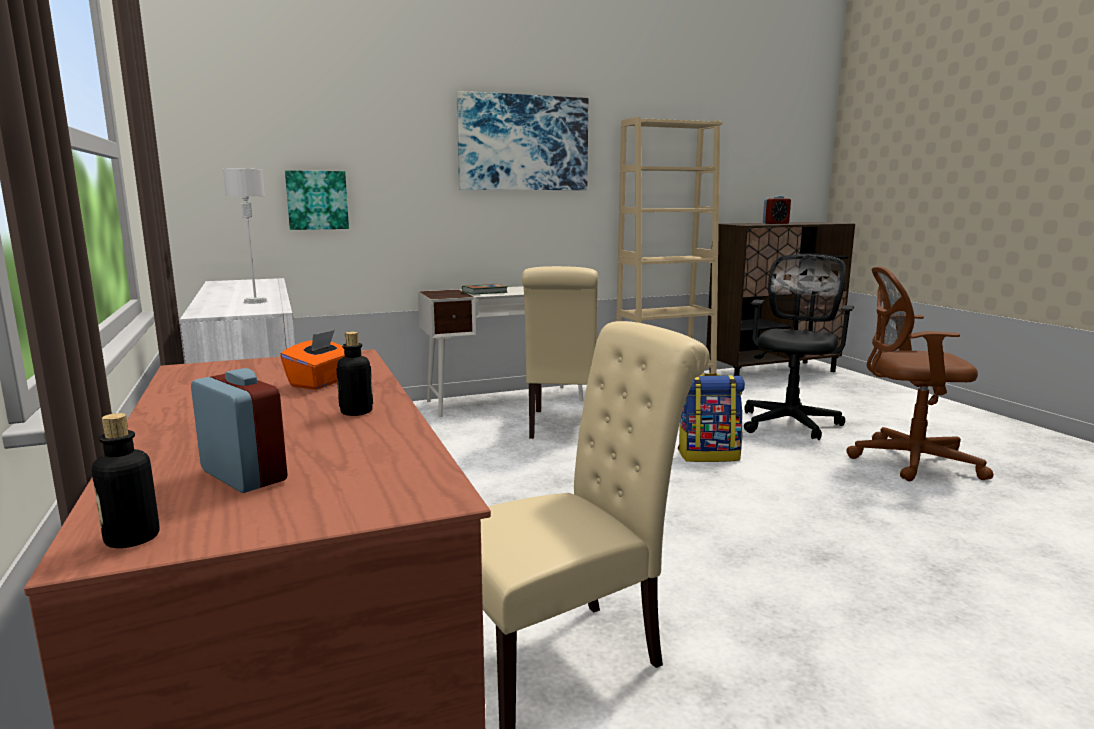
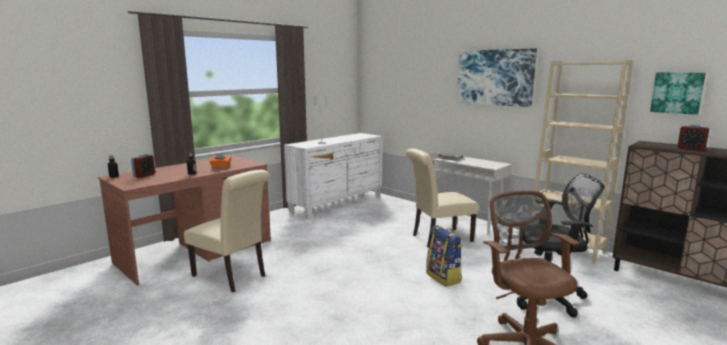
camera: 65 degrees right, 0 degrees up
picture [285,170,349,230] -> picture moved to [650,72,706,115]

